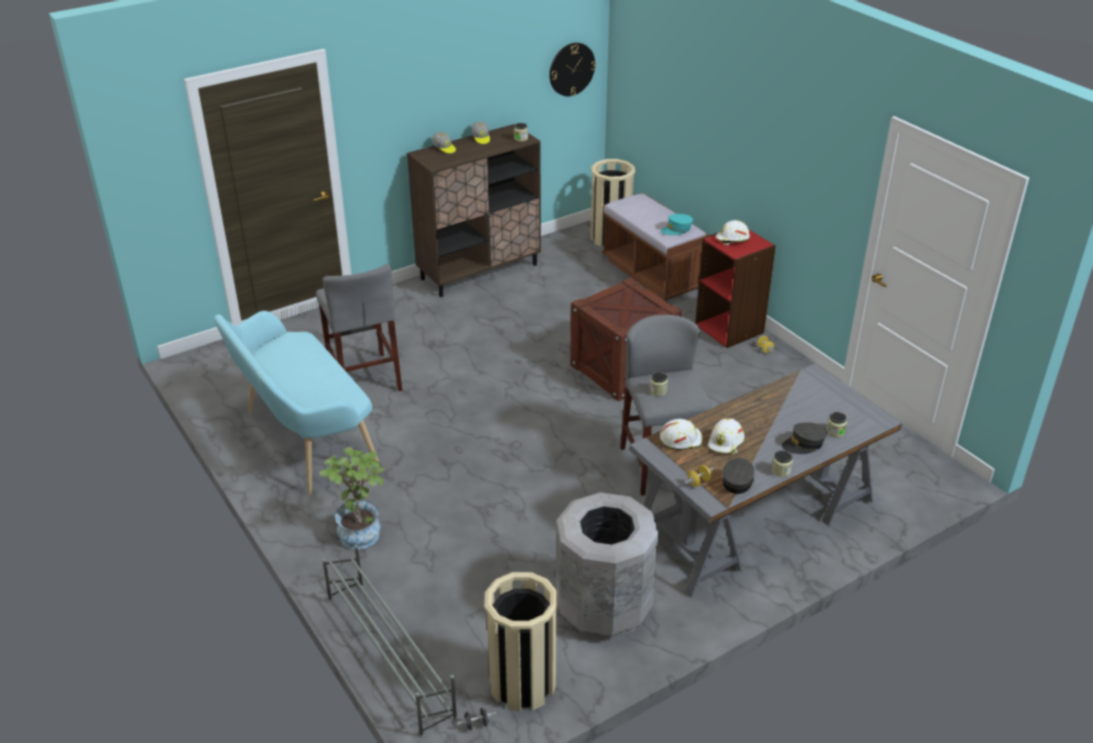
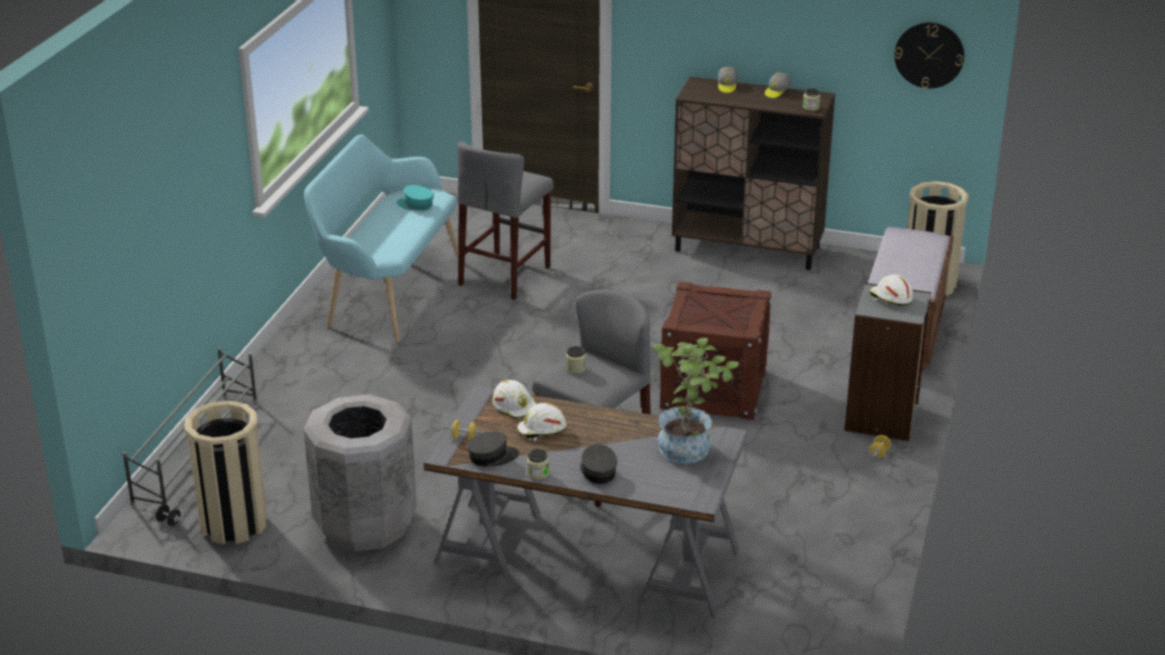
camera: 50 degrees right, 5 degrees down
potted plant [319,447,384,549] -> potted plant moved to [652,338,740,464]
turquoise cap [661,214,693,235] -> turquoise cap moved to [396,185,434,210]
red bookcase [695,230,776,348] -> grey bookcase [844,283,931,441]
grey cap [782,422,827,454] -> grey cap turned 45 degrees clockwise [580,444,617,484]
jar [826,412,847,438] -> none

